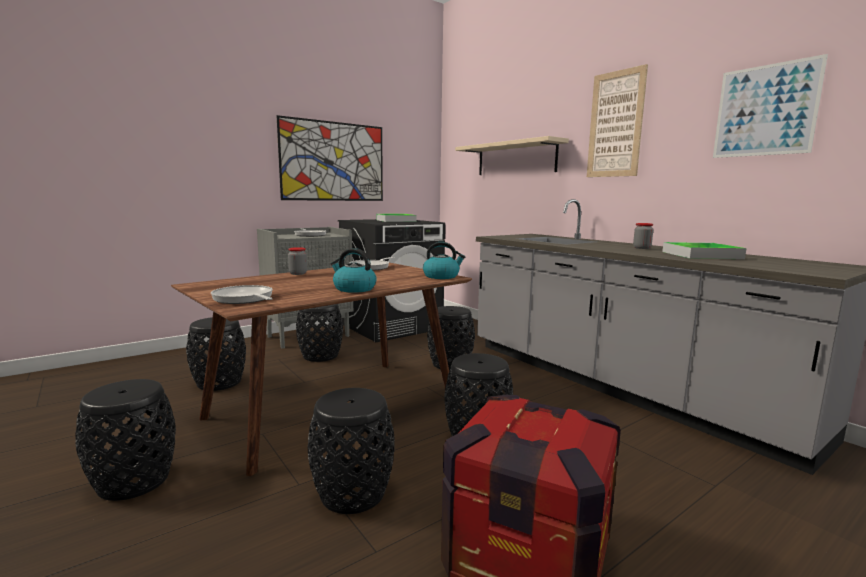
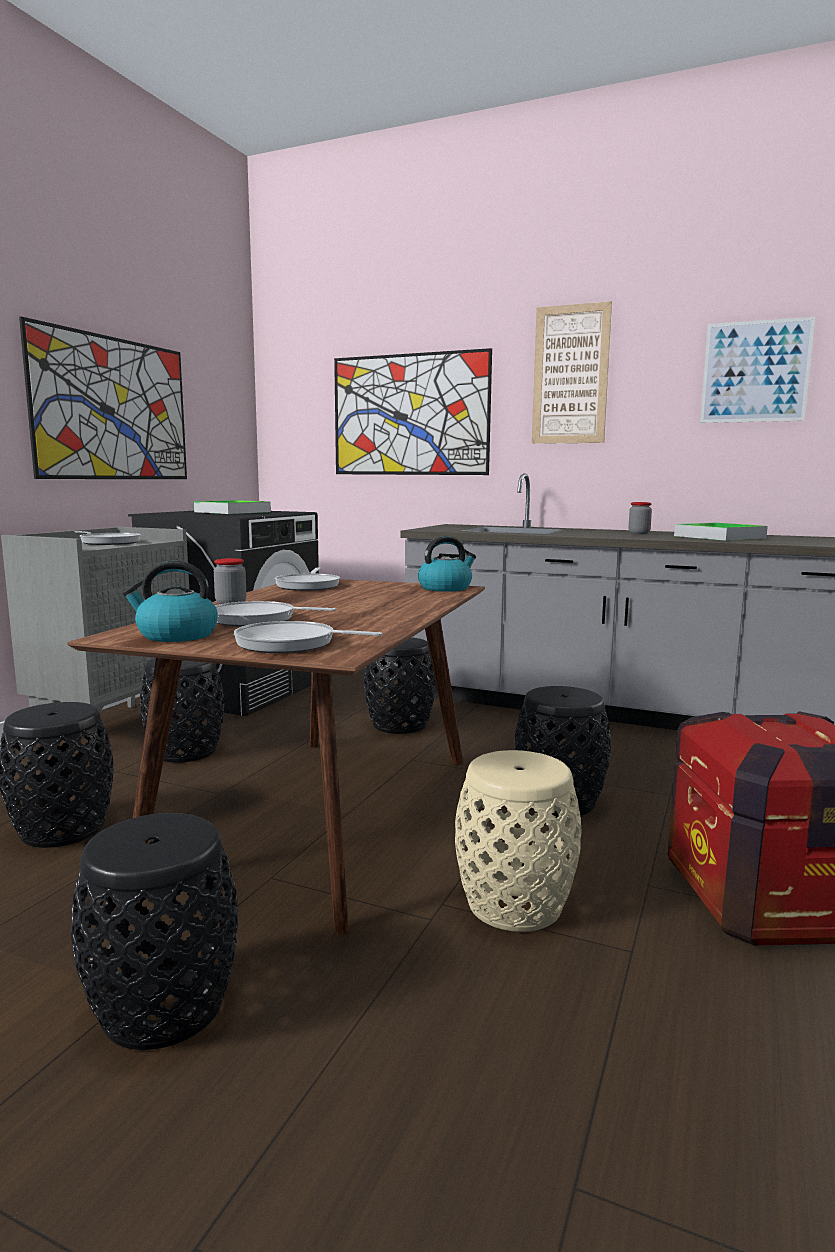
camera: 30 degrees left, 0 degrees up
black stool [308,388,395,514] -> beige stool [455,750,582,932]
kettle [330,248,377,293] -> kettle moved to [122,561,218,642]
beige shelf [455,136,569,175] -> picture [334,348,492,475]
none -> frying pan [215,601,336,627]

